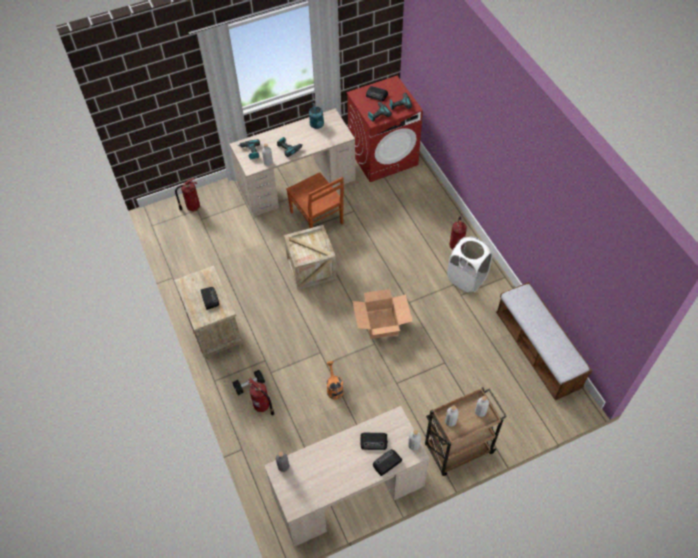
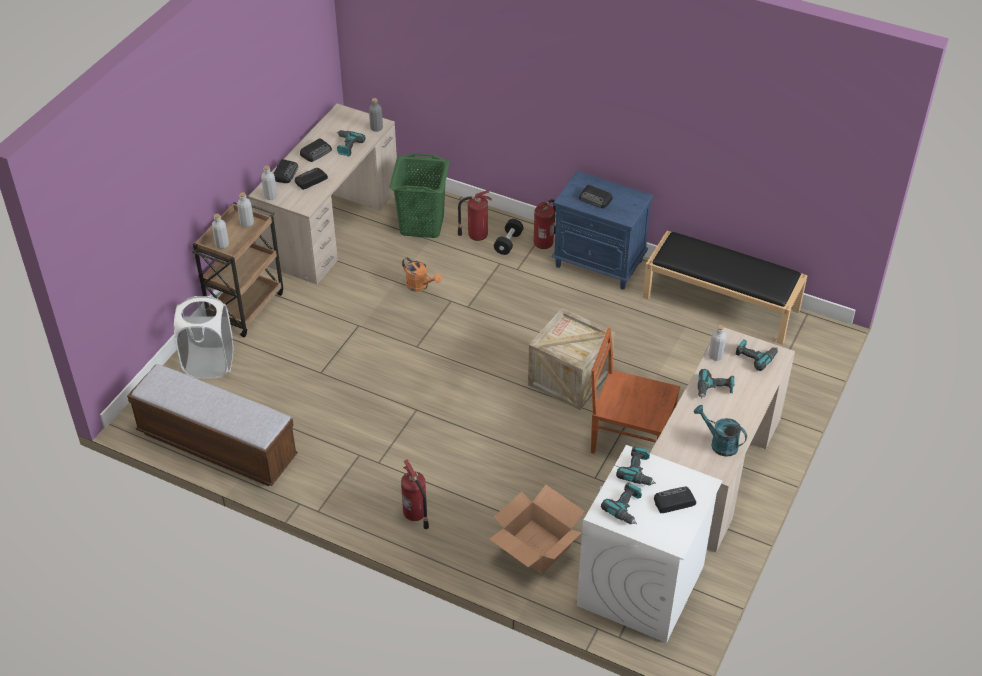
camera: 140 degrees right, 10 degrees down
beige nightstand [174,266,244,360] -> blue nightstand [551,171,653,290]
fire extinguisher [175,178,200,211] -> fire extinguisher moved to [534,199,556,249]
red washing machine [347,76,423,182] -> white washing machine [577,445,722,643]
cardboard box [352,289,412,339] -> cardboard box moved to [489,485,585,575]
white laundry basket [447,236,493,293] -> white laundry basket moved to [174,296,233,379]
none -> radio [300,138,332,162]
none -> power drill [336,130,366,156]
none -> green laundry basket [389,153,450,238]
none -> black bench [642,231,808,345]

